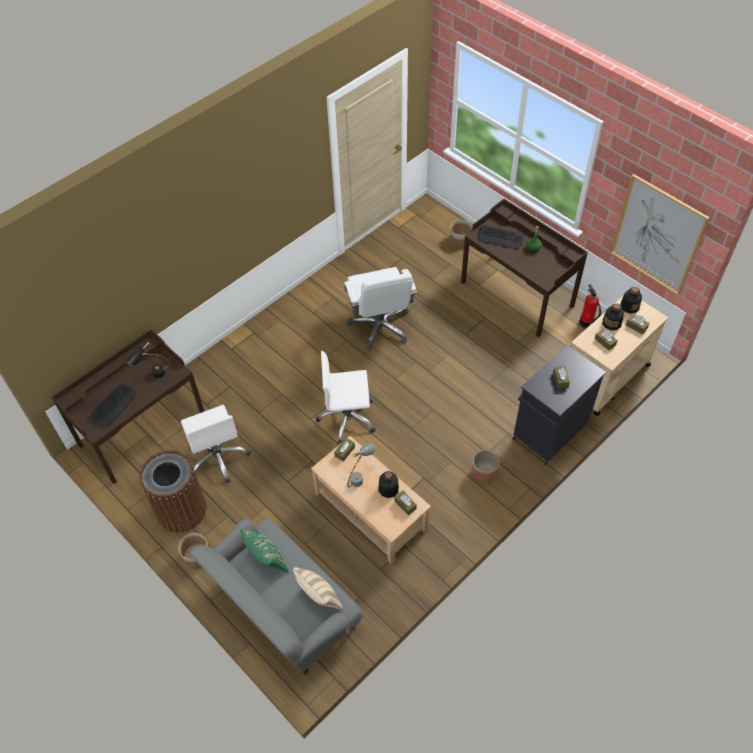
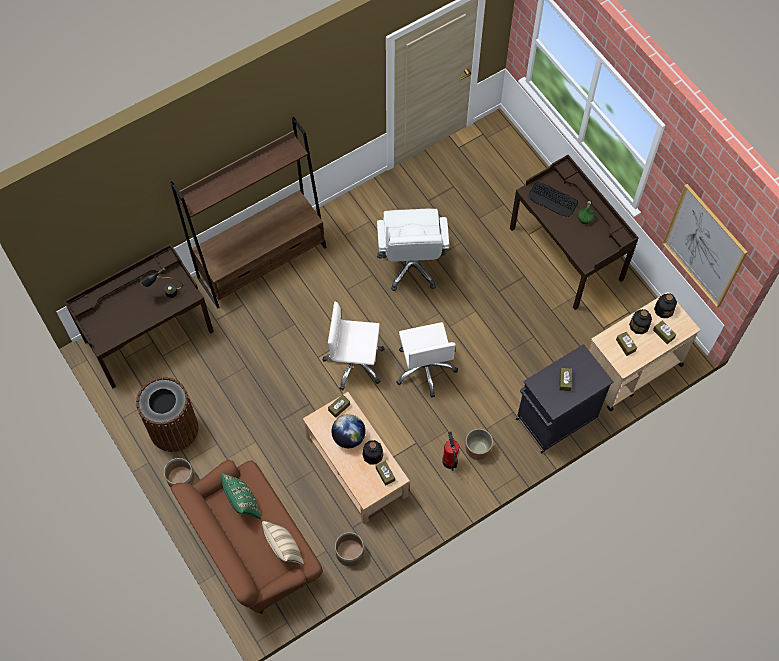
camera: 10 degrees right, 10 degrees up
keyboard [89,384,137,428] -> none
white office chair [181,405,251,483] -> white office chair moved to [396,322,458,398]
grey sofa [190,518,363,675] -> brown sofa [171,460,323,614]
grey table lamp [347,443,375,487] -> globe [331,414,366,448]
planter [450,220,472,248] -> planter moved to [335,532,364,566]
fire extinguisher [579,284,601,328] -> fire extinguisher moved to [442,431,459,471]
none -> brown bookcase [170,117,326,308]

